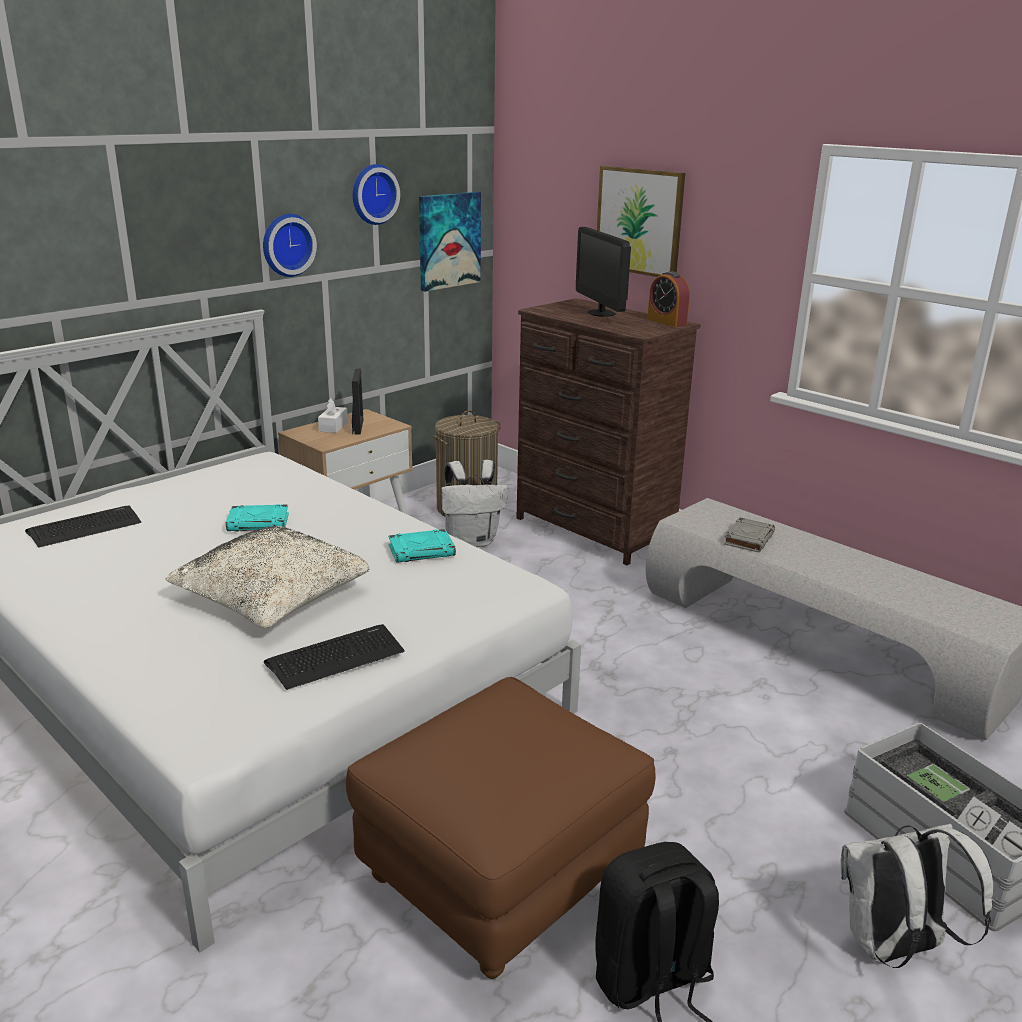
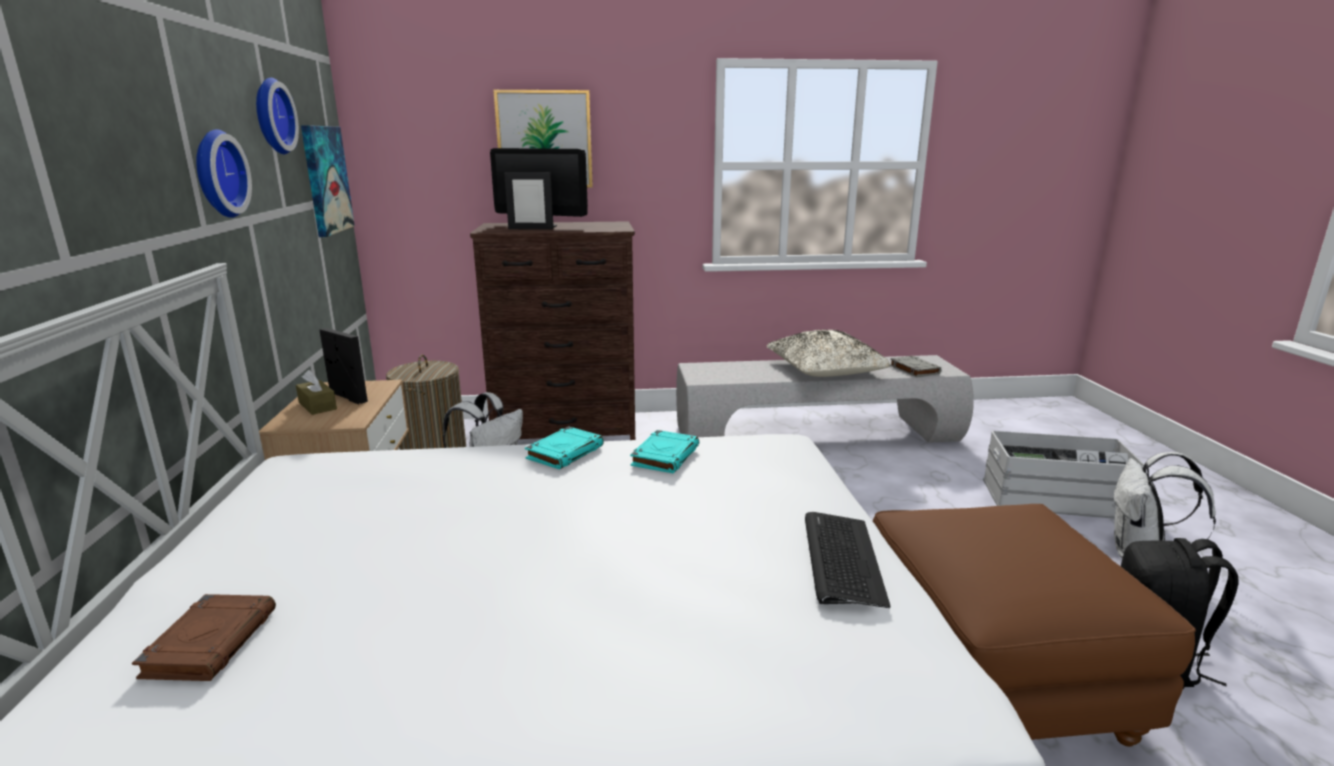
camera: 50 degrees left, 5 degrees down
keyboard [25,505,141,548] -> brown book [132,594,276,681]
beige pillow [165,526,370,629] -> beige pillow moved to [766,330,890,377]
turquoise book [226,504,289,531] -> turquoise book moved to [525,426,604,469]
white tissue box [318,398,348,433] -> brown tissue box [296,370,337,415]
alarm clock [647,271,690,327] -> none
grey book [724,517,775,552] -> grey book moved to [890,356,942,377]
none -> picture frame [504,172,554,230]

